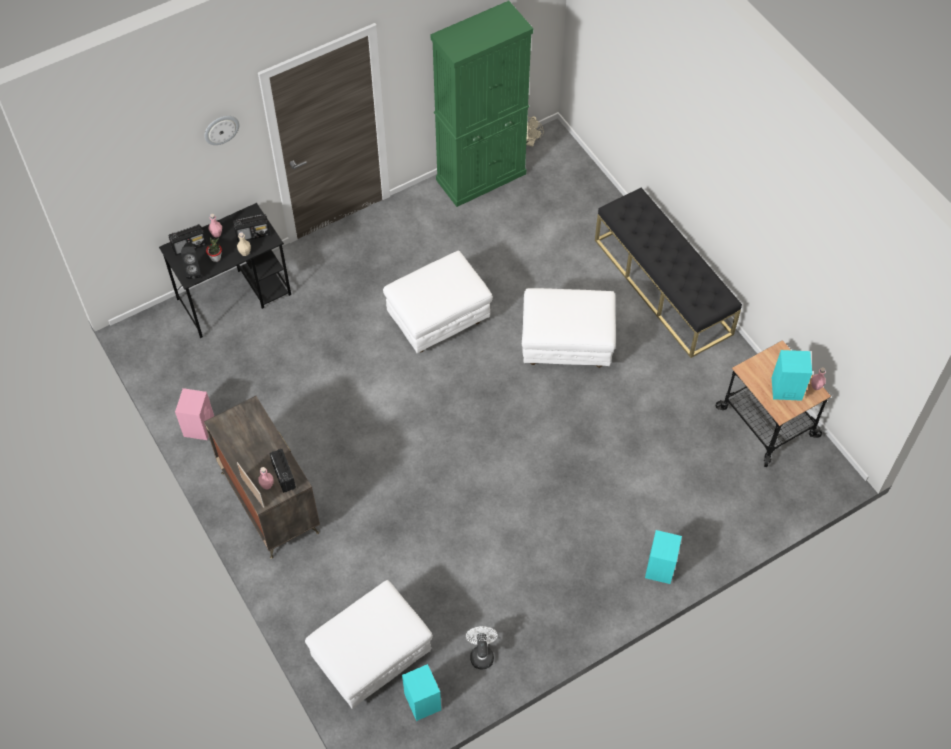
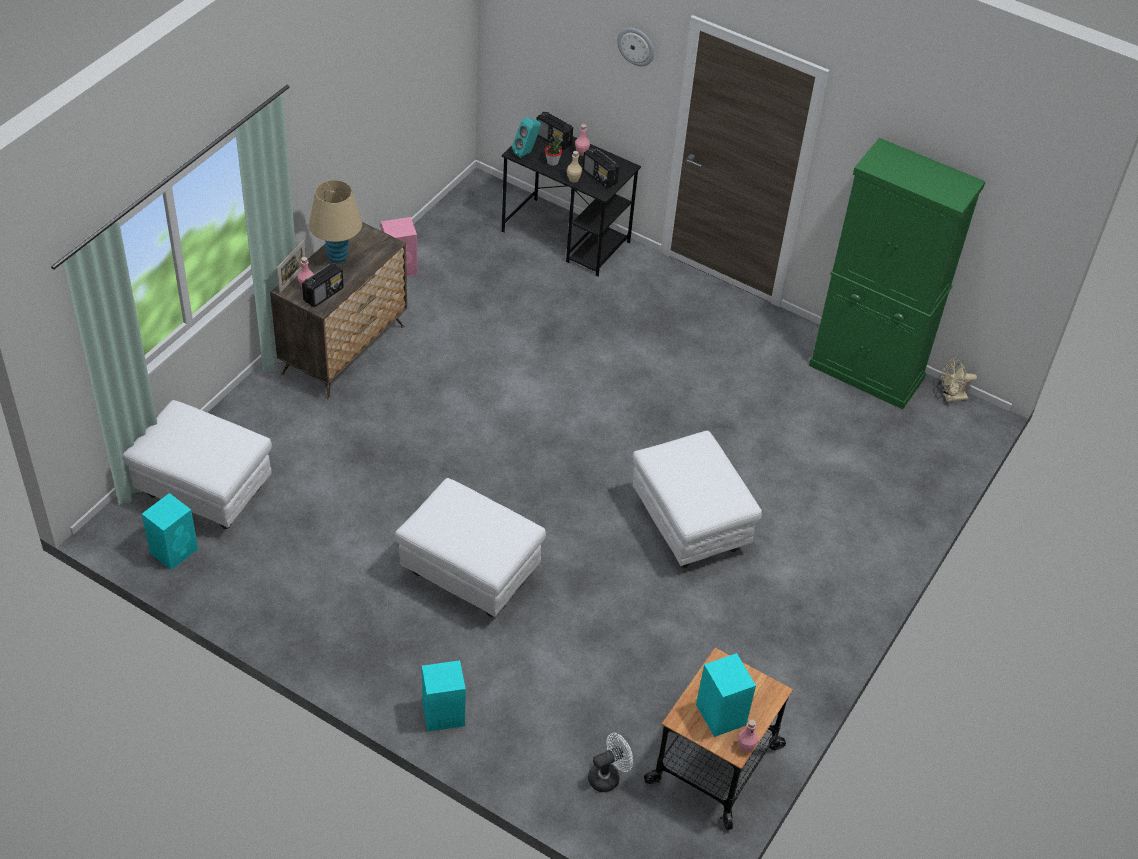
camera: 60 degrees right, 10 degrees down
black speaker [181,243,201,279] -> turquoise speaker [512,117,541,158]
white ottoman [383,251,493,354] -> white ottoman moved to [395,478,546,617]
white fan [466,626,498,669] -> white fan moved to [588,733,633,792]
black bench [595,188,742,358] -> none
none -> beige table lamp [309,180,362,263]

